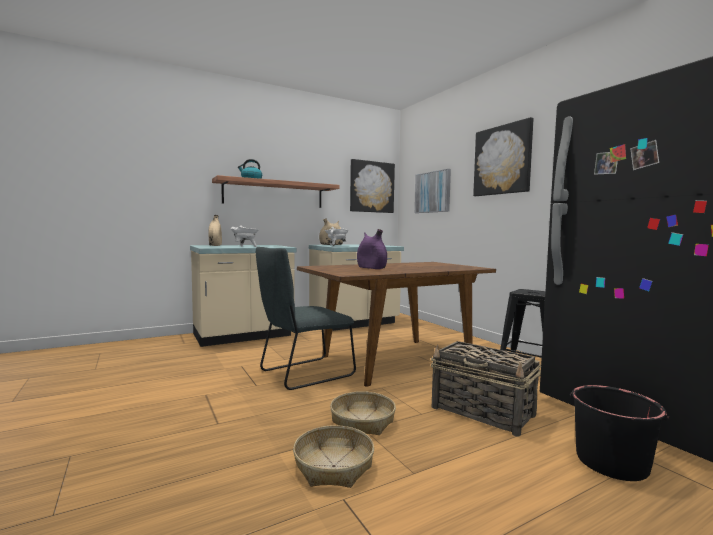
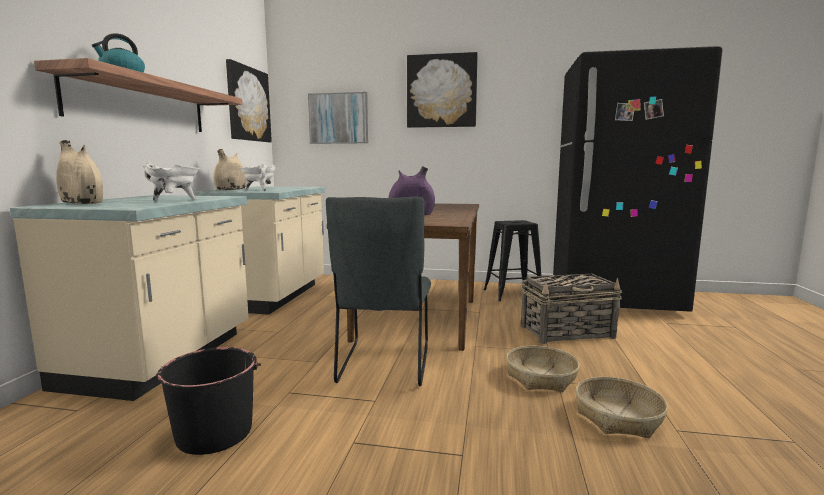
camera: 50 degrees left, 5 degrees up
black bucket [570,385,669,481] -> black bucket moved to [156,347,261,455]

